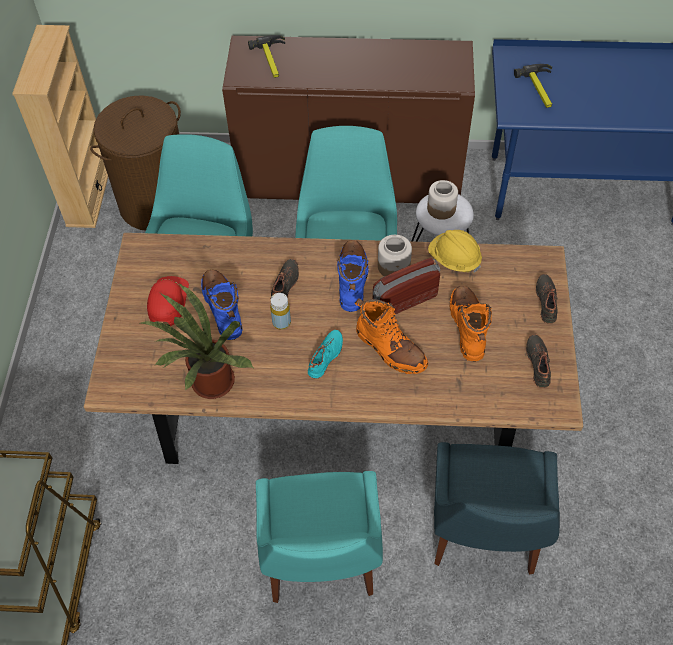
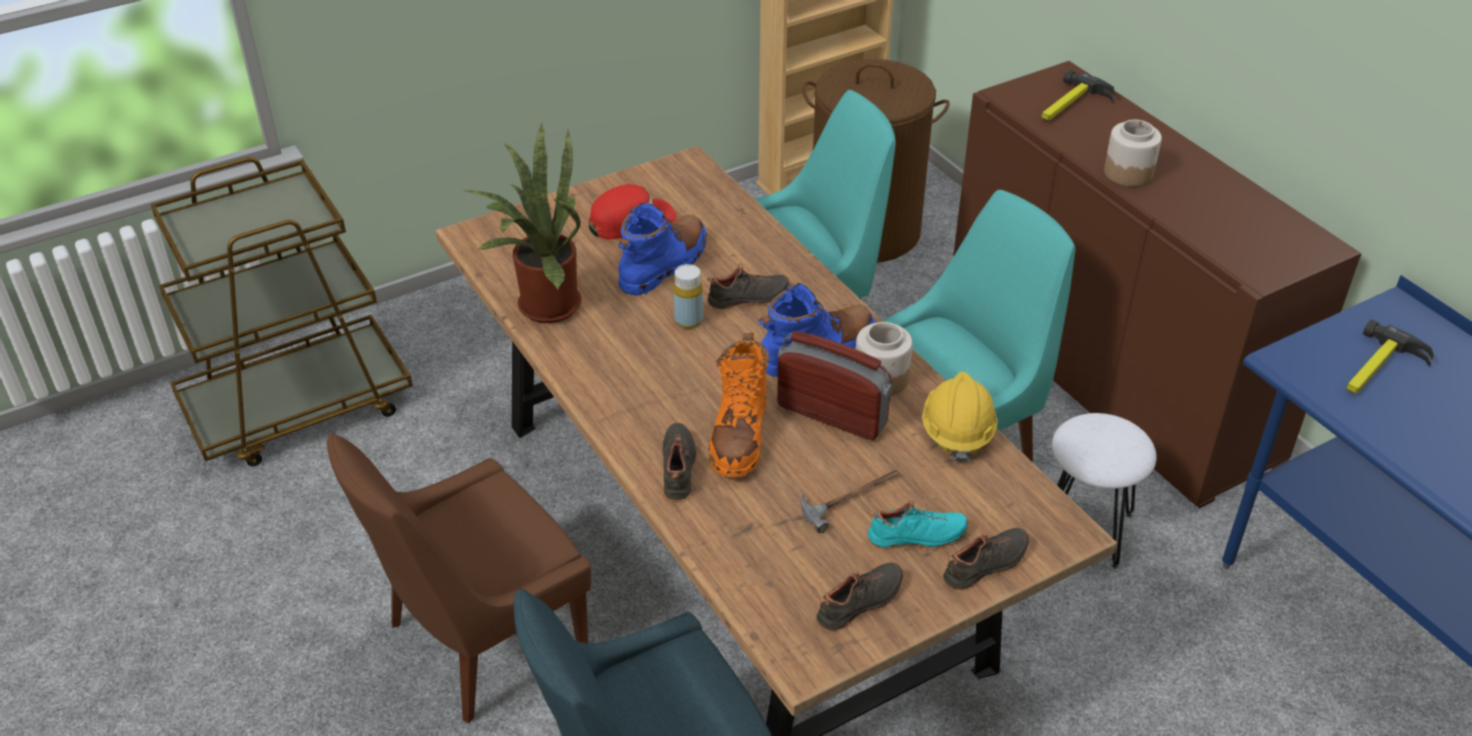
camera: 55 degrees right, 15 degrees down
turquoise chair [256,471,383,603] -> brown chair [327,433,591,724]
turquoise shoe [308,330,343,378] -> turquoise shoe moved to [868,499,968,549]
jar [427,180,458,220] -> jar moved to [1104,120,1162,187]
orange boot [450,286,492,362] -> hammer [801,470,899,533]
none -> black shoe [663,423,697,500]

